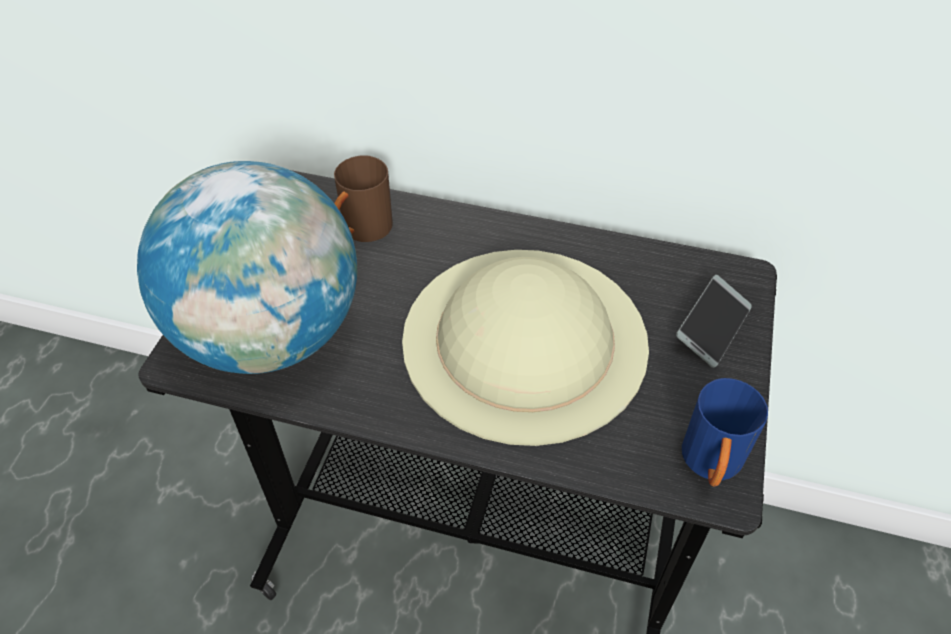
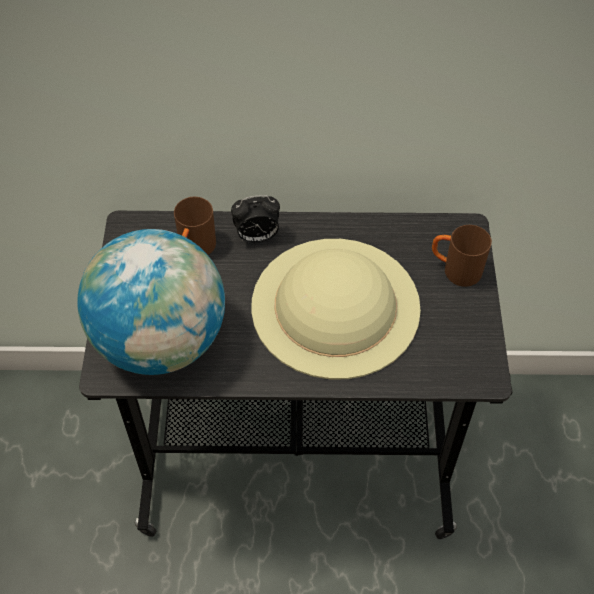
camera: 15 degrees left, 5 degrees up
phone [676,275,752,368] -> brown mug [432,225,492,287]
blue mug [682,378,768,487] -> none
none -> alarm clock [231,195,280,243]

